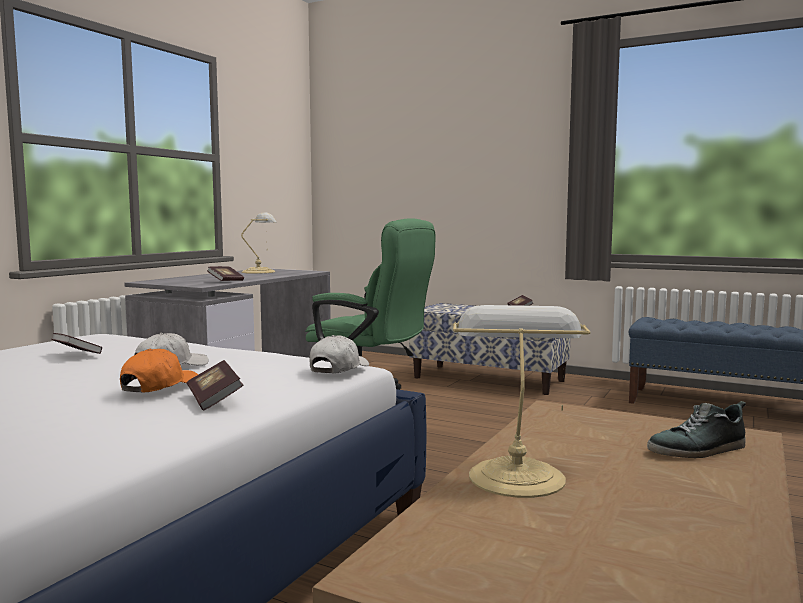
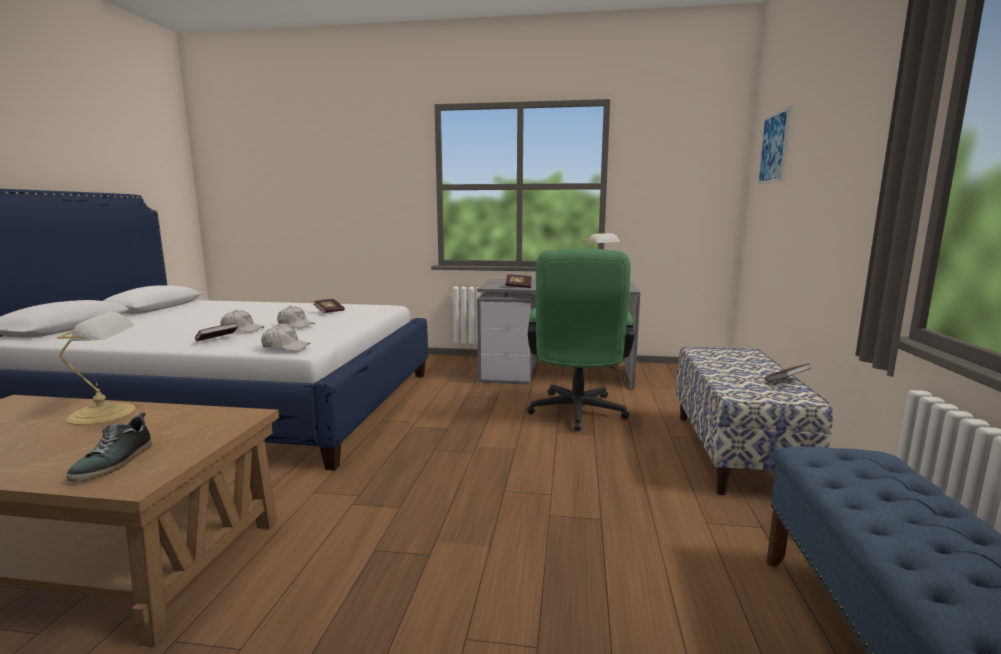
camera: 70 degrees right, 5 degrees up
orange cap [120,349,198,393] -> white cap [220,310,264,333]
shoe [647,401,746,458] -> shoe turned 135 degrees counterclockwise [66,412,152,482]
none -> picture [757,107,791,184]

